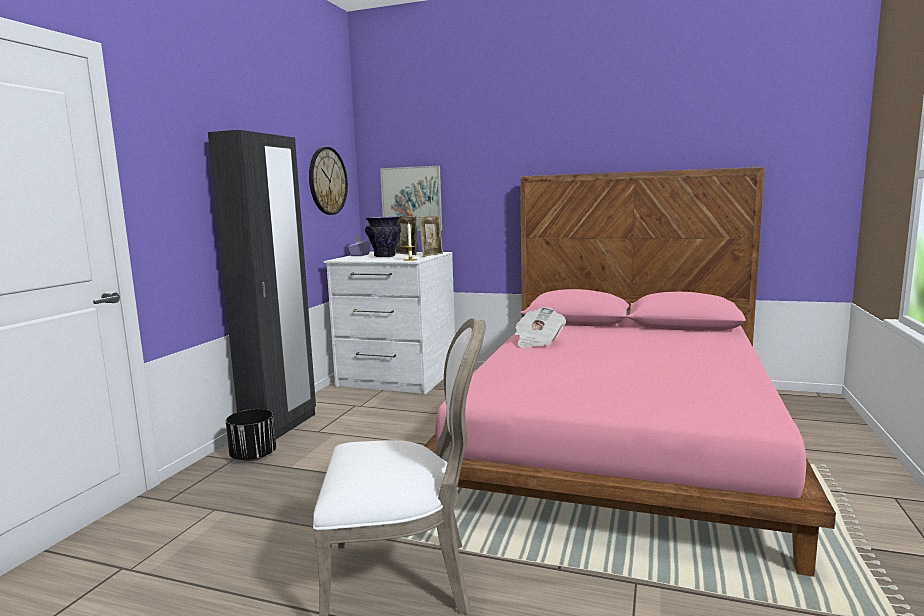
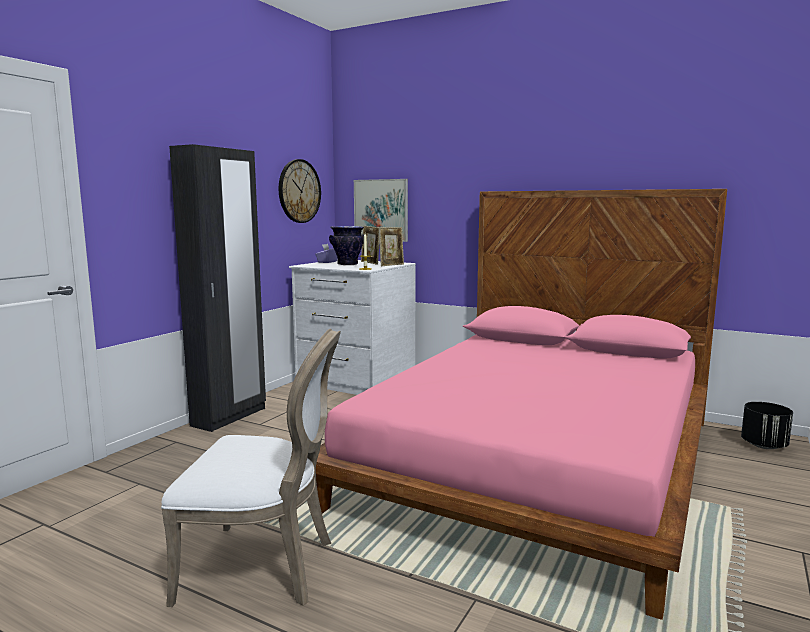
camera: 10 degrees right, 0 degrees up
black planter [226,409,276,461] -> black planter moved to [741,402,793,449]
newspaper [515,307,566,348] -> none

